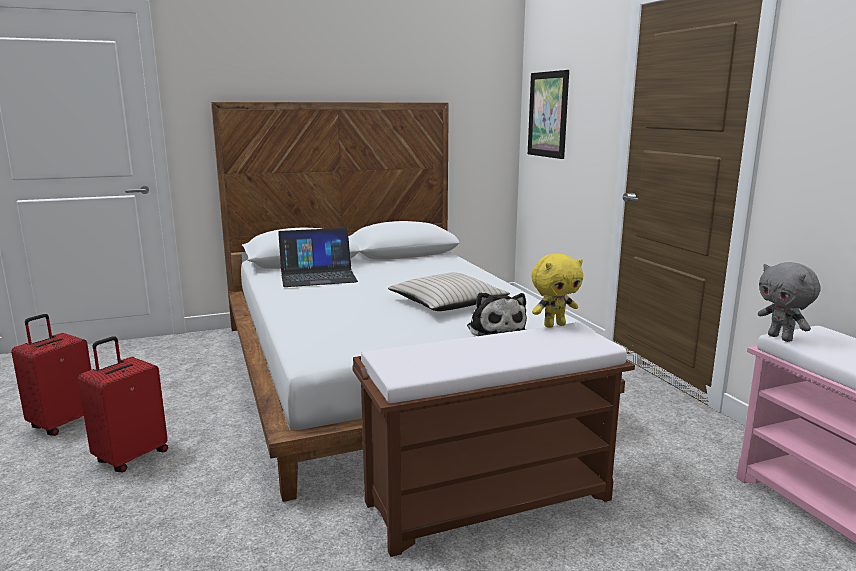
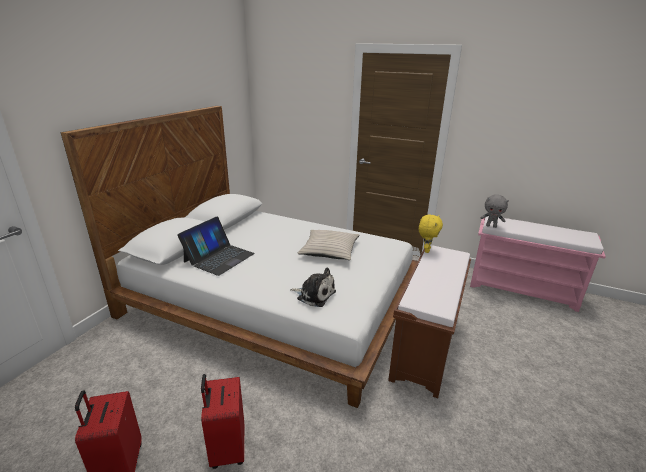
camera: 45 degrees left, 10 degrees up
plush toy [467,292,527,336] -> plush toy moved to [290,267,336,307]
picture [528,70,569,159] -> none

